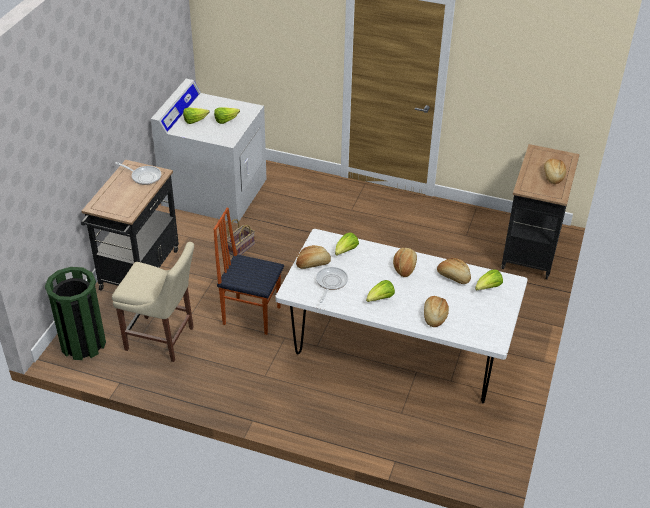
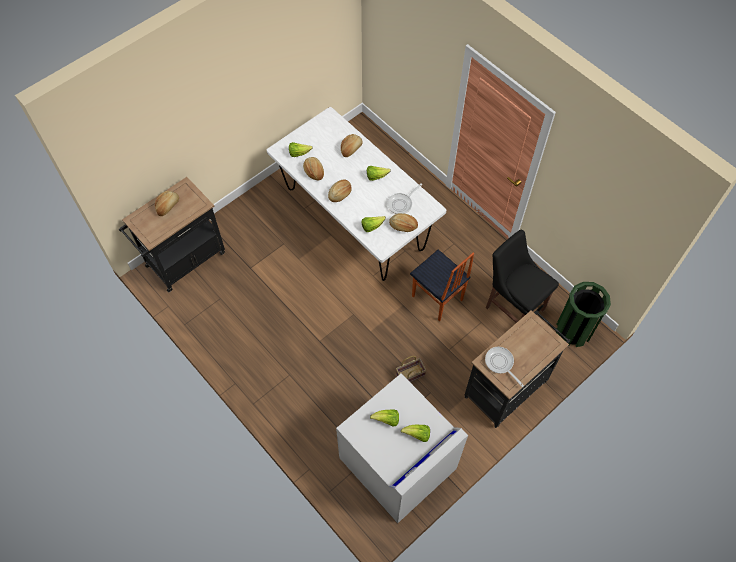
camera: 150 degrees left, 20 degrees up
beige chair [112,242,194,362] -> black chair [486,230,559,323]

